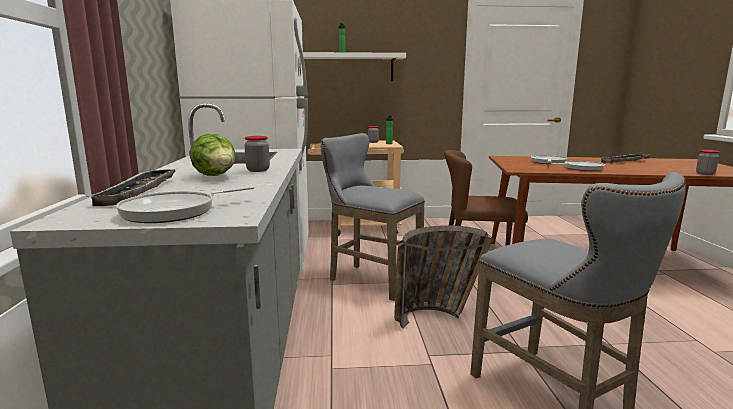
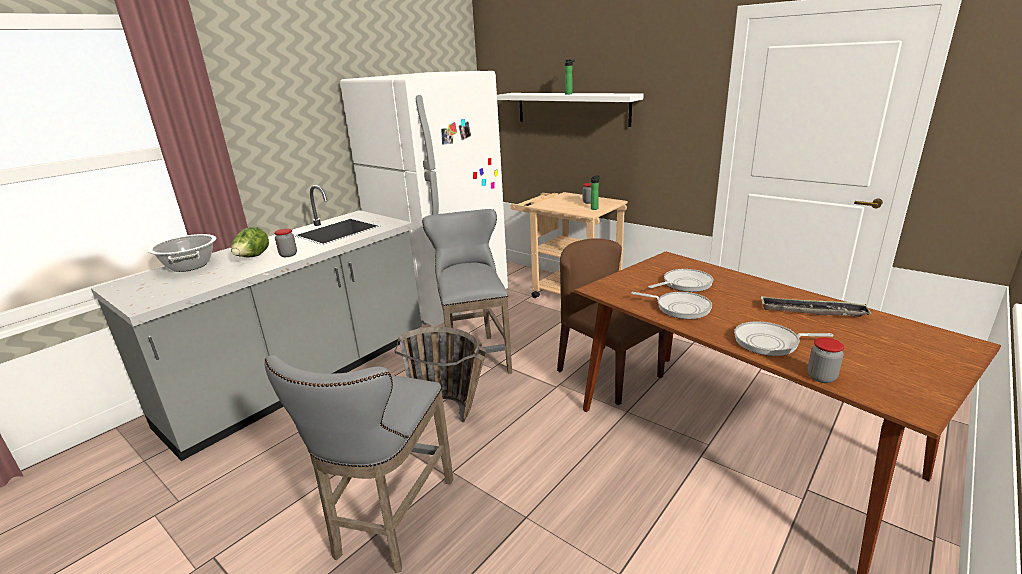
camera: 45 degrees right, 10 degrees up
tray [87,169,175,206] -> cooking pot [148,234,216,272]
frying pan [116,186,255,223] -> frying pan moved to [734,321,834,356]

